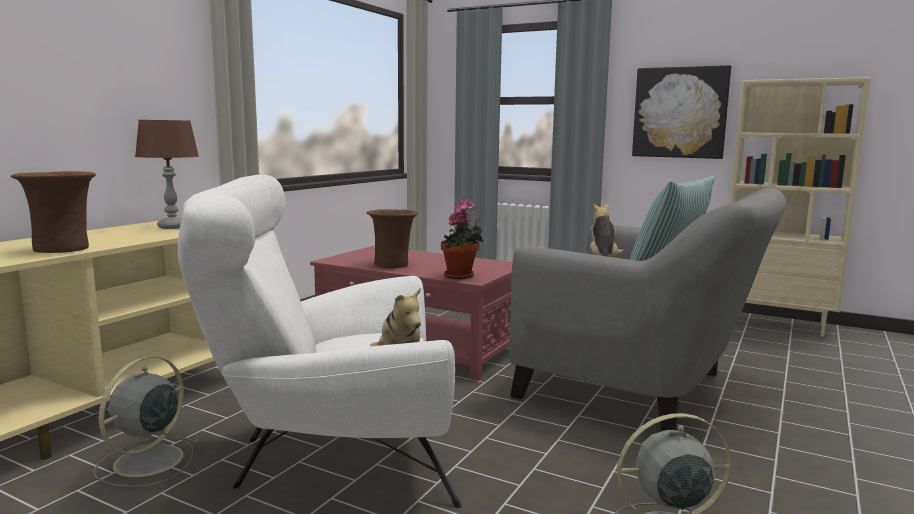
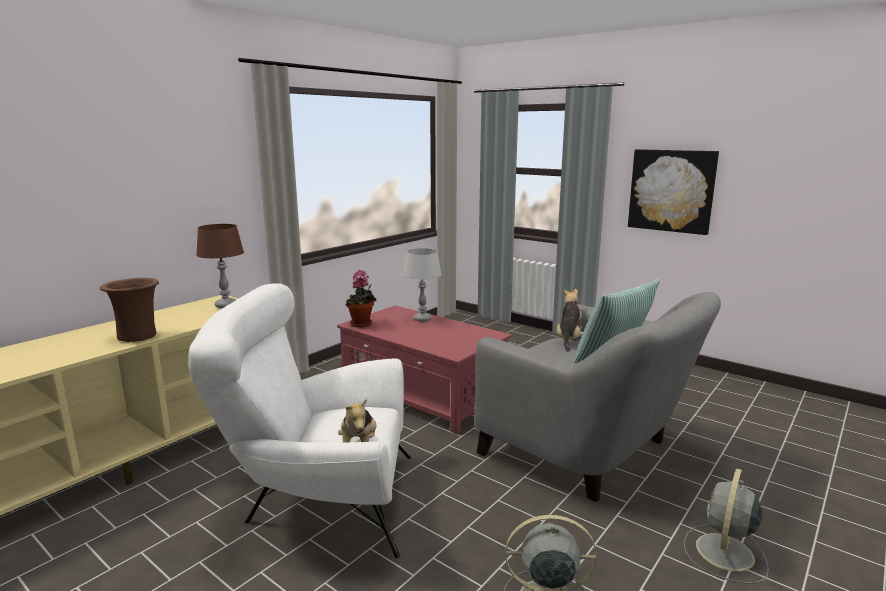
camera: 10 degrees right, 5 degrees up
grey fan [93,356,200,487] -> grey fan moved to [684,468,769,584]
brown vase [367,209,417,268] -> none
potted plant [441,198,483,279] -> potted plant moved to [346,270,376,327]
beige bookcase [730,77,871,337] -> none
none -> grey table lamp [403,248,442,322]

